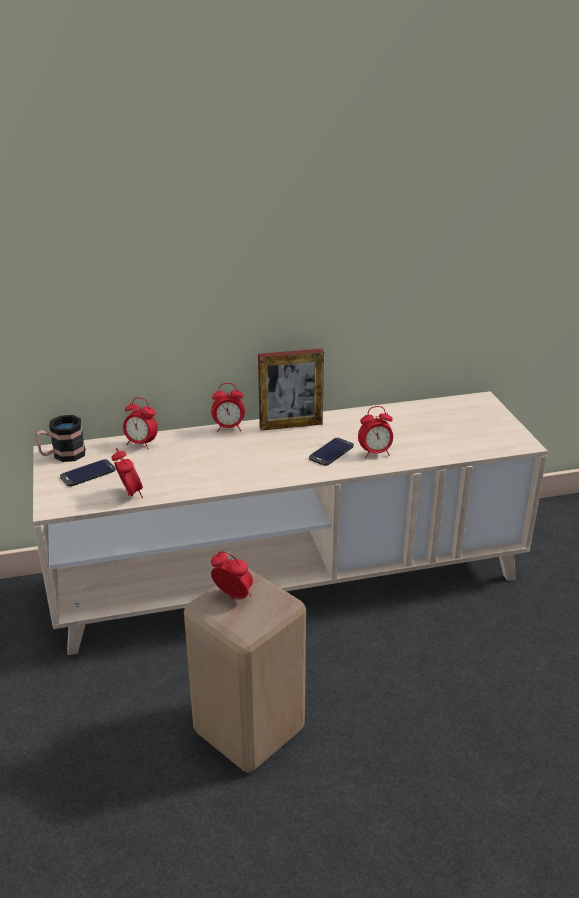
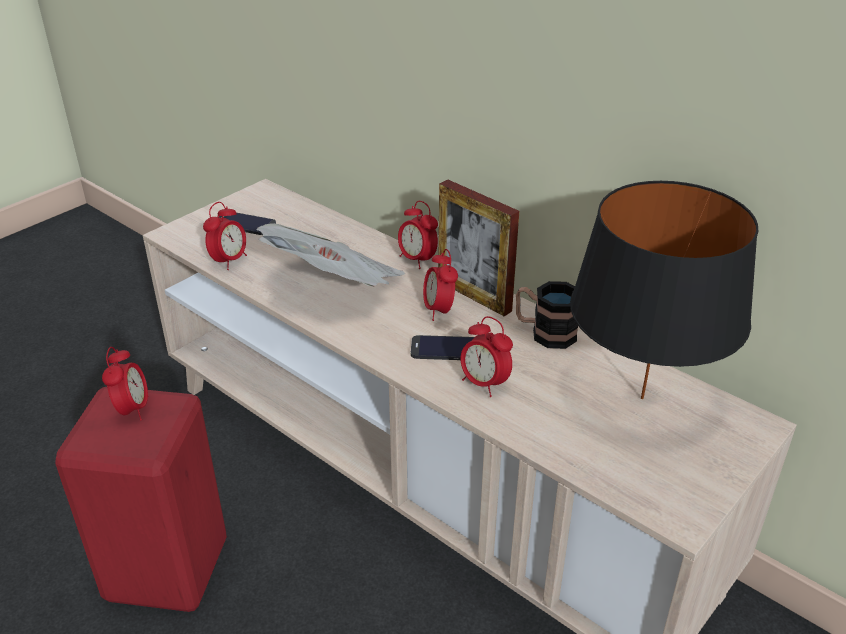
camera: 55 degrees right, 5 degrees up
mug [35,415,86,462] -> mug moved to [516,281,578,349]
alarm clock [123,397,158,449] -> alarm clock moved to [423,249,458,321]
beige stool [184,569,306,773] -> red stool [55,387,227,612]
none -> newspaper [257,223,405,287]
none -> black table lamp [570,181,758,399]

